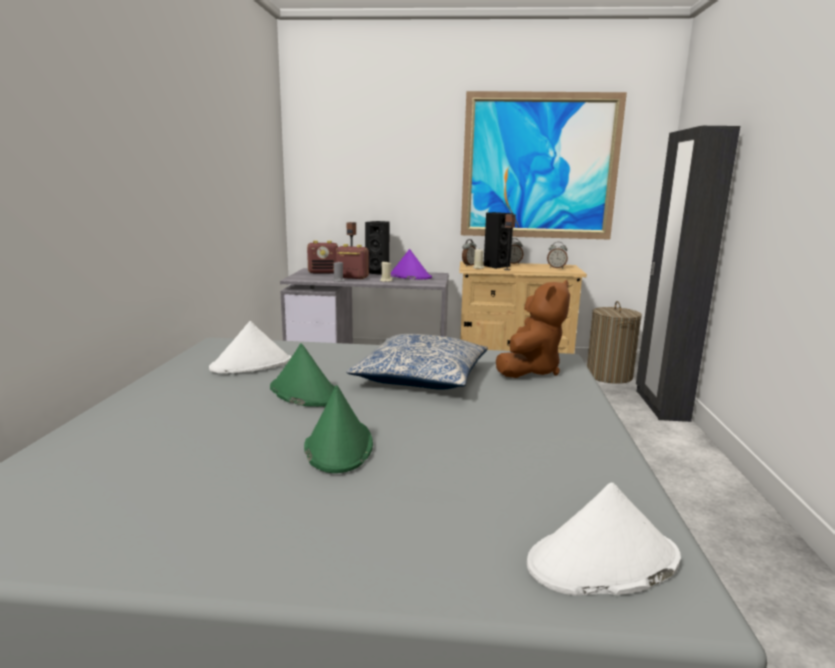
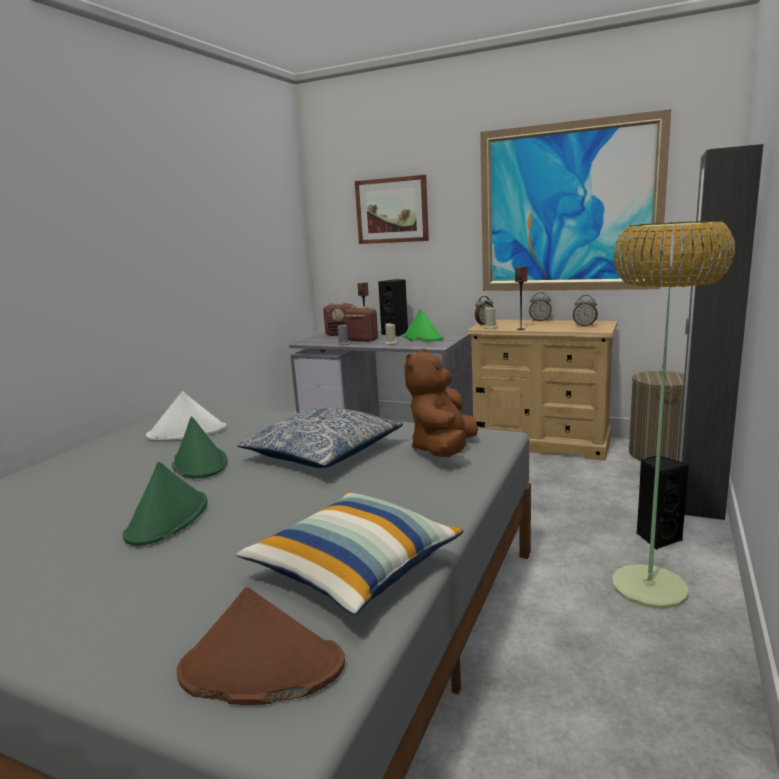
camera: 20 degrees right, 0 degrees up
purple hat [391,249,432,279] -> green hat [403,309,443,342]
black speaker [483,212,514,269] -> black speaker moved to [637,456,689,550]
brown plush toy [496,280,570,378] -> brown plush toy turned 150 degrees clockwise [404,349,478,457]
white hat [527,483,681,596] -> brown hat [177,587,345,705]
none -> pillow [237,492,464,615]
none -> picture [355,175,429,244]
none -> floor lamp [612,221,735,609]

